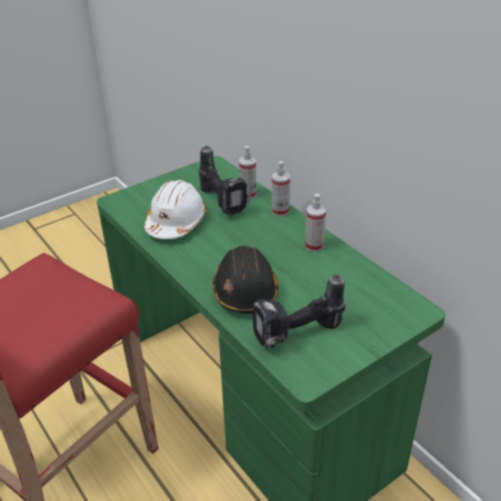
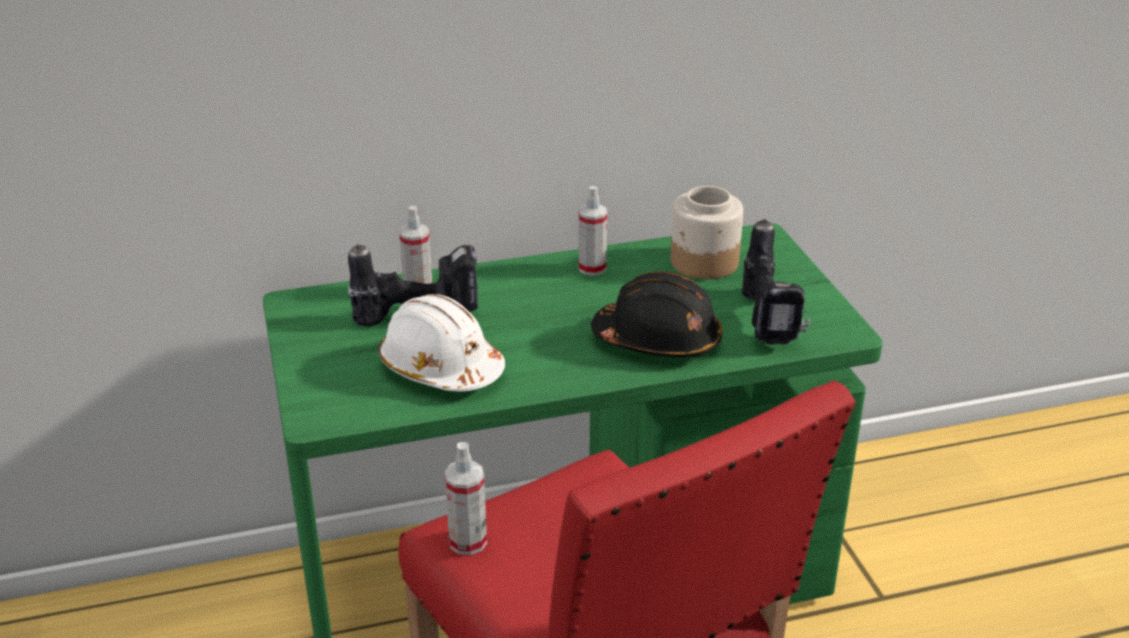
camera: 70 degrees left, 5 degrees down
spray bottle [272,161,290,216] -> spray bottle moved to [445,442,487,555]
none -> jar [670,186,743,279]

